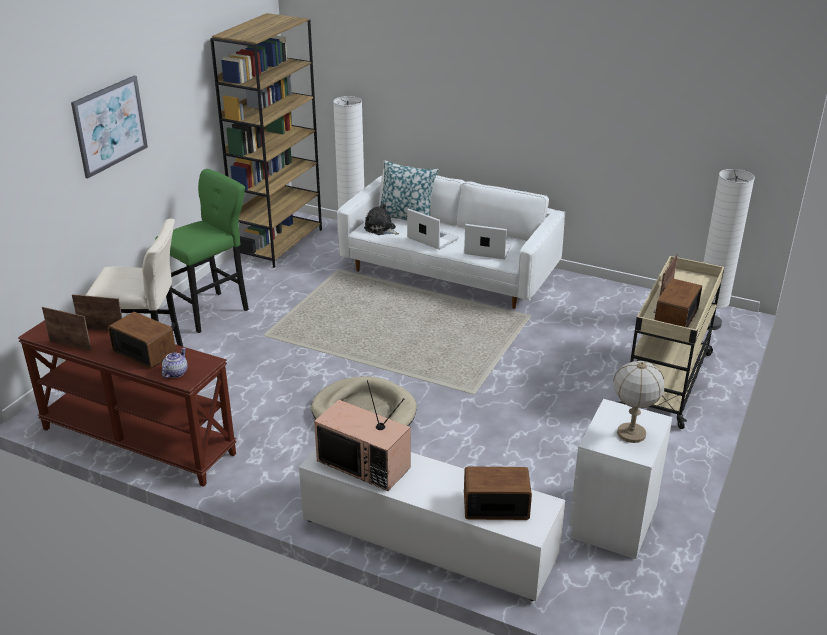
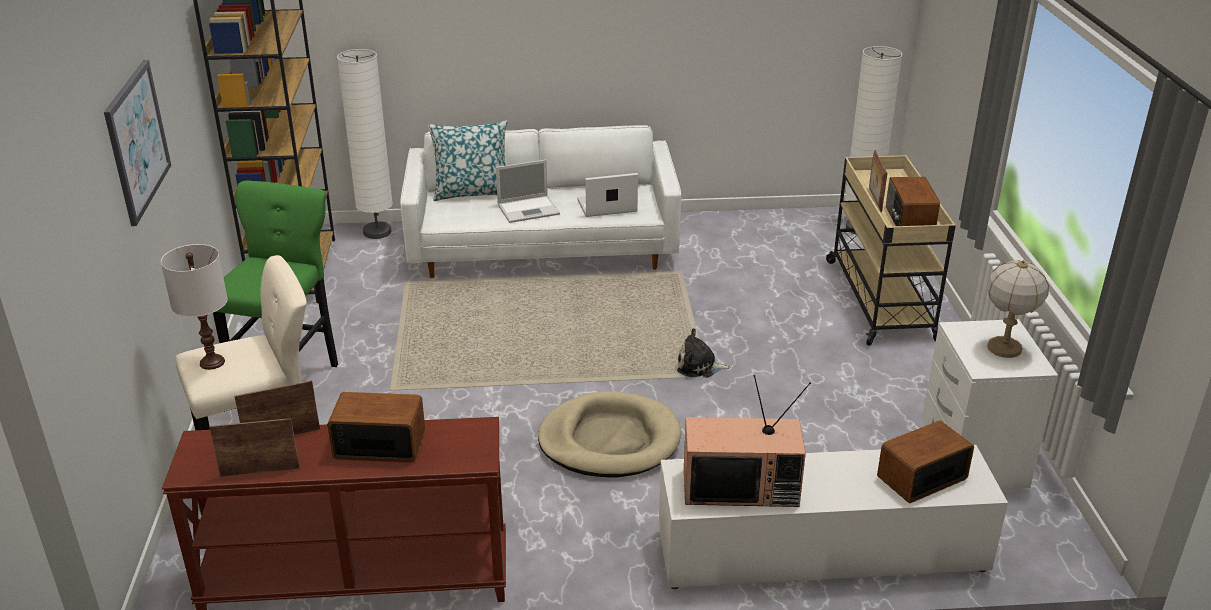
camera: 30 degrees left, 0 degrees up
teapot [162,348,188,378] -> none
plush toy [364,203,399,235] -> plush toy moved to [677,328,731,378]
laptop [407,208,459,250] -> laptop turned 150 degrees clockwise [496,160,560,223]
none -> white table lamp [161,244,228,370]

